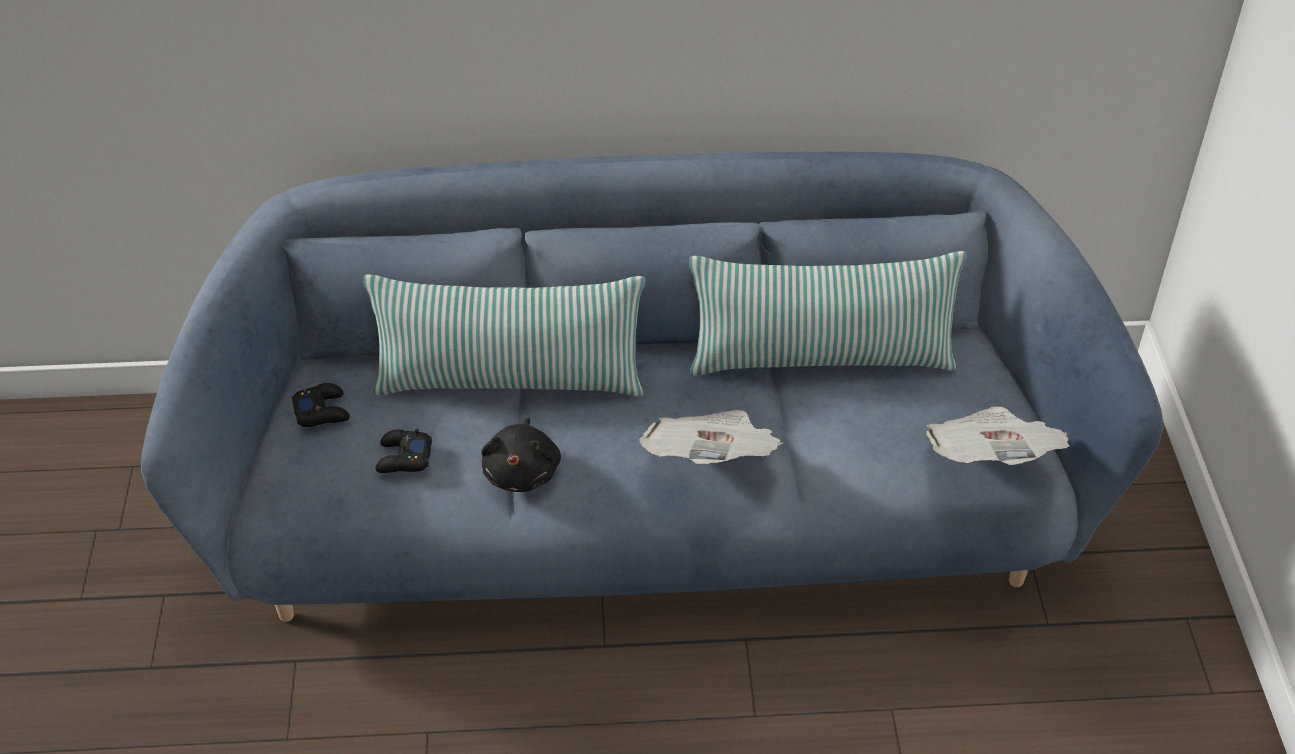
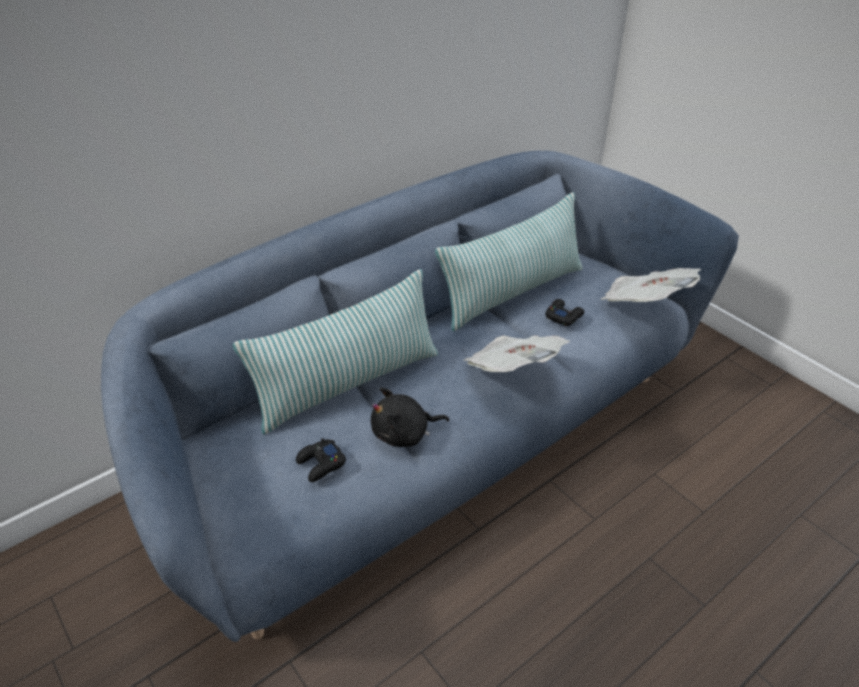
camera: 35 degrees left, 5 degrees down
black game controller [291,383,350,427] -> black game controller moved to [545,299,584,326]
black plush toy [481,418,561,492] -> black plush toy turned 105 degrees clockwise [371,387,449,447]

